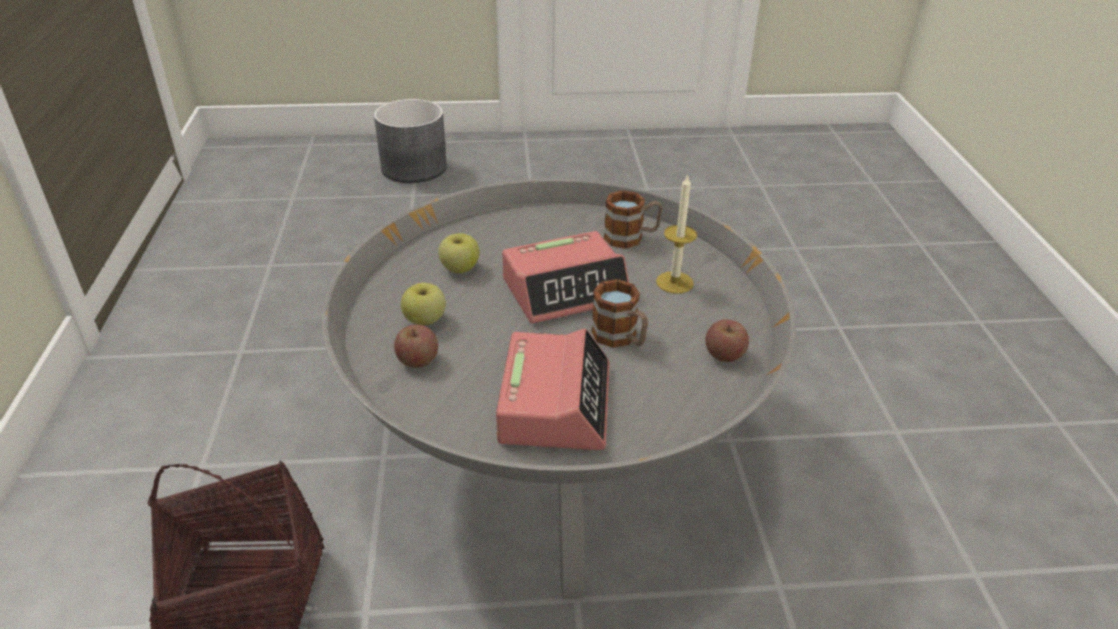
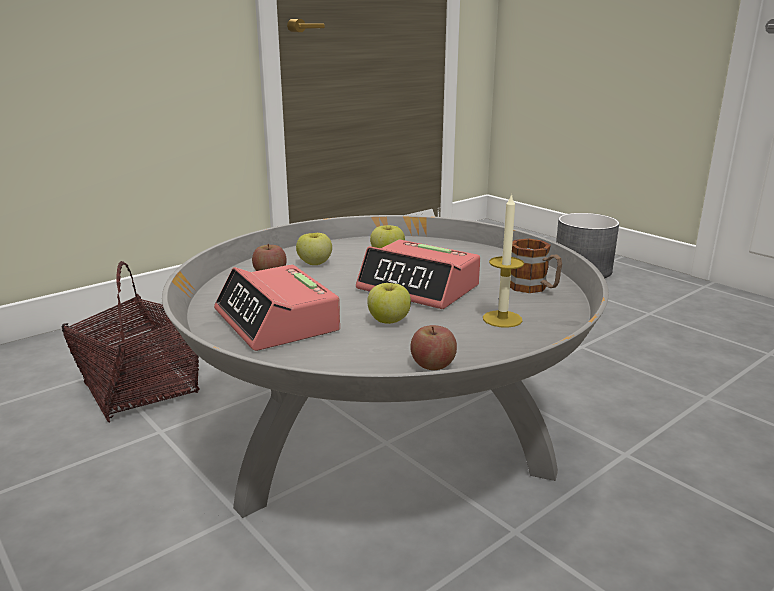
camera: 55 degrees right, 15 degrees down
alarm clock [496,328,610,450] -> alarm clock turned 90 degrees clockwise [214,264,340,351]
mug [591,279,648,348] -> apple [367,283,411,324]

